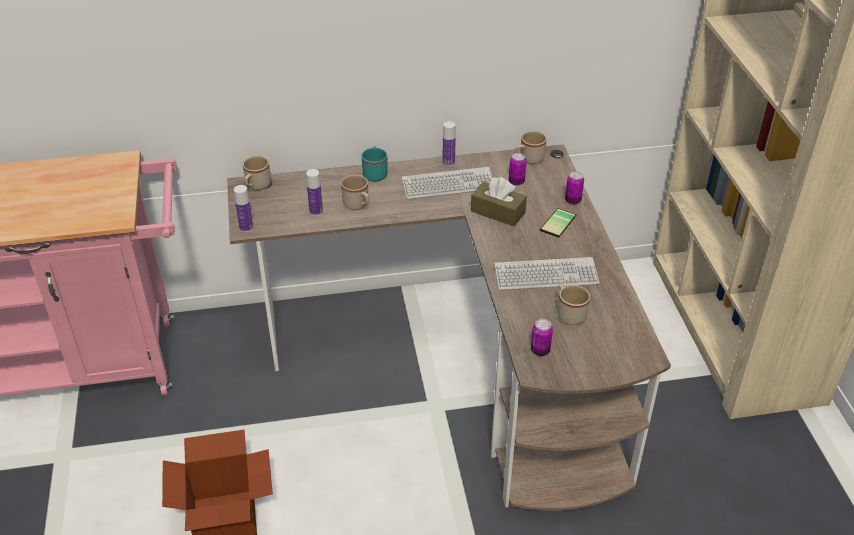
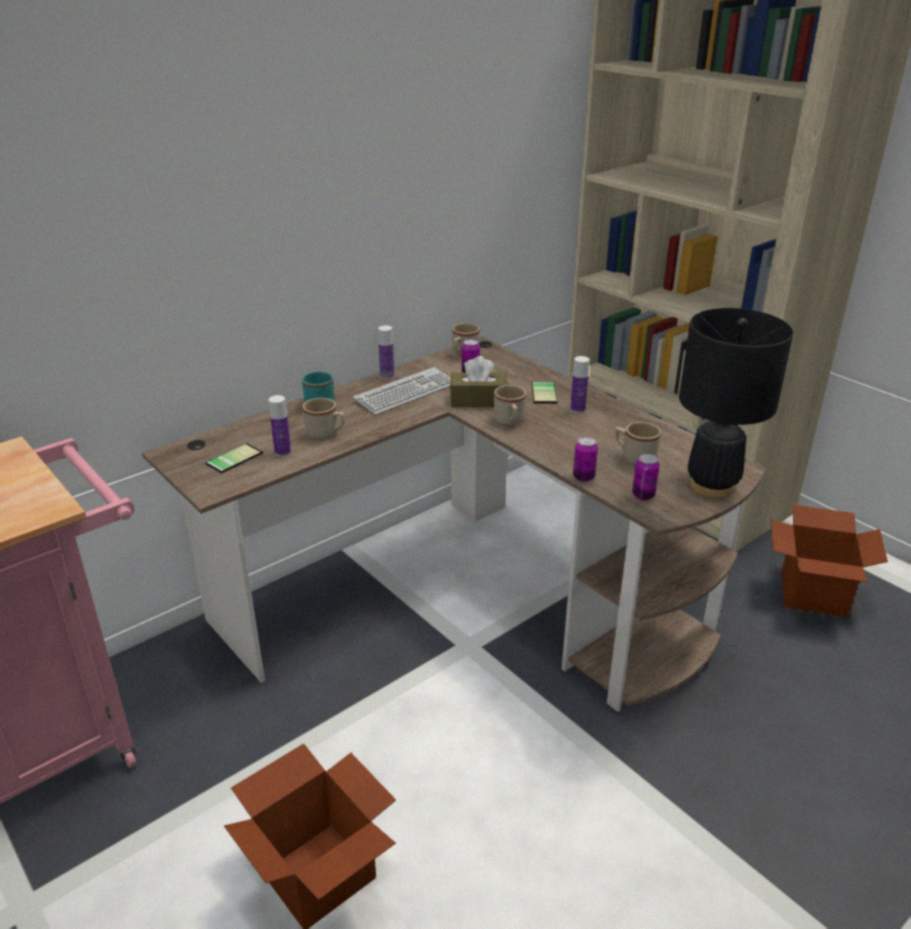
camera: 30 degrees left, 10 degrees down
bottle [234,185,253,232] -> bottle moved to [570,356,590,413]
beige mug [243,156,271,190] -> beige mug moved to [494,385,526,426]
keyboard [494,257,599,290] -> none
can [565,171,584,205] -> can moved to [573,437,598,482]
none -> phone [205,443,263,473]
none -> black table lamp [679,308,793,498]
none -> cardboard box [771,505,888,617]

